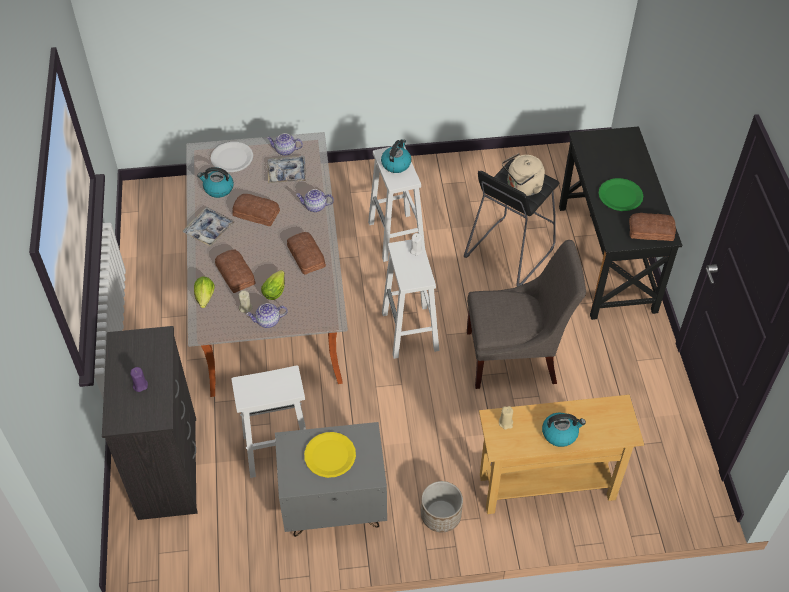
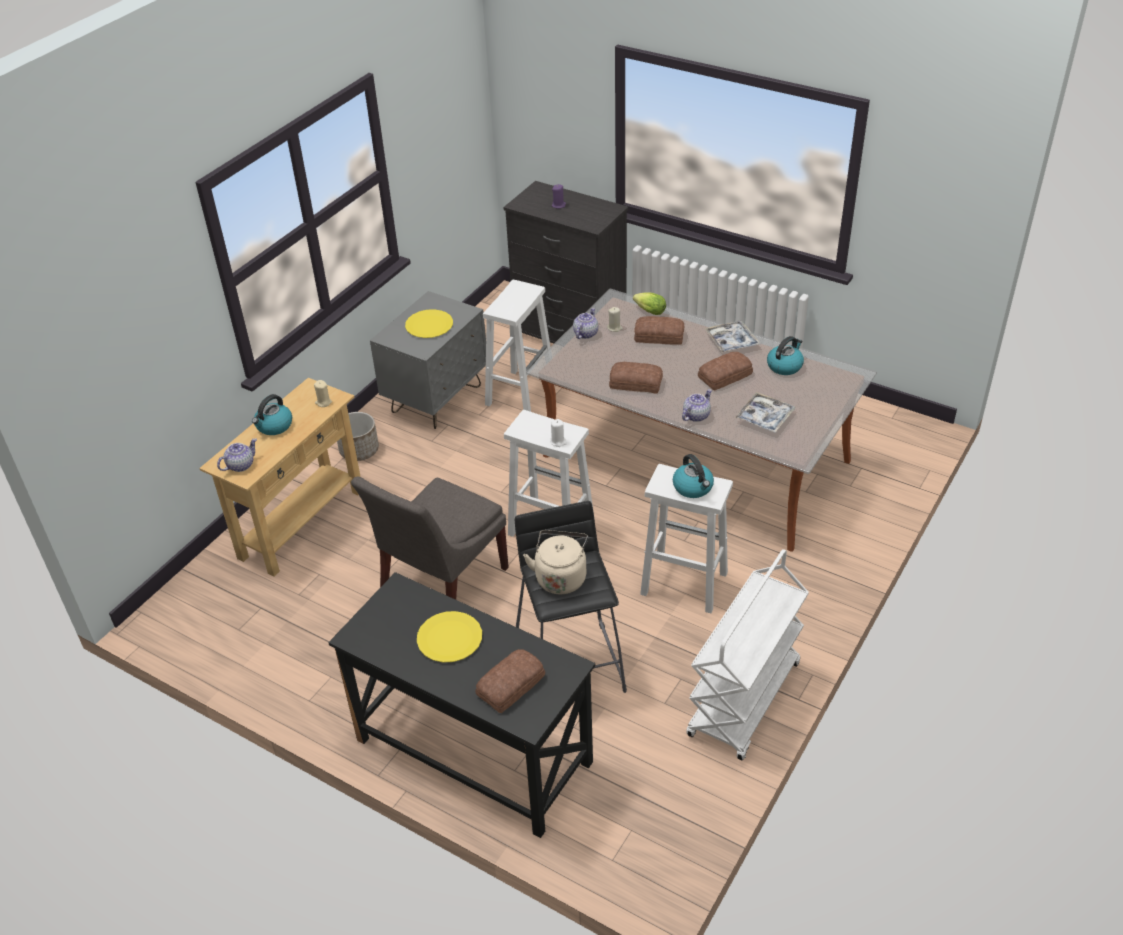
camera: 130 degrees right, 10 degrees down
white plate [210,142,253,172] -> none
lettuce [261,270,285,300] -> none
teapot [267,133,303,156] -> teapot moved to [217,438,257,472]
green plate [598,178,643,211] -> yellow plate [417,611,482,663]
bread [629,213,676,241] -> bread moved to [475,649,545,713]
none -> white cart [686,549,809,760]

